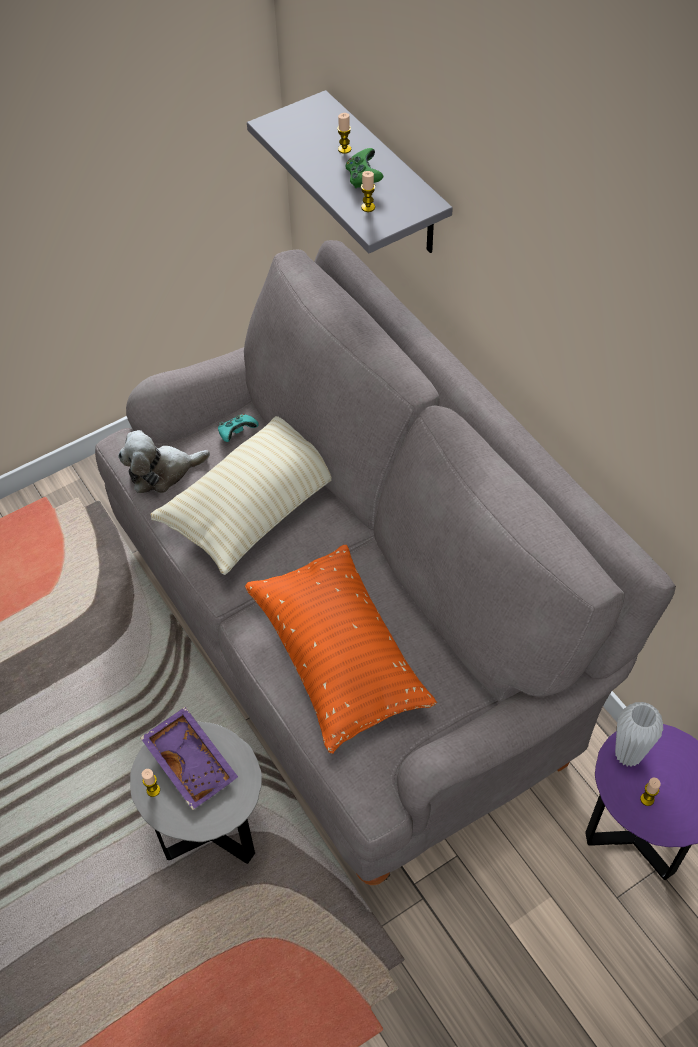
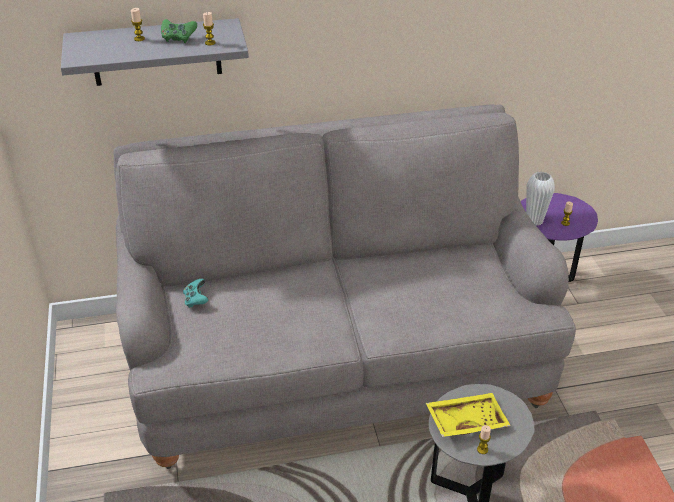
camera: 70 degrees left, 15 degrees down
plush toy [118,430,210,493] -> none
purple tray [140,707,238,810] -> yellow tray [426,393,511,437]
beige pillow [151,416,332,575] -> none
orange pillow [245,545,437,754] -> none

